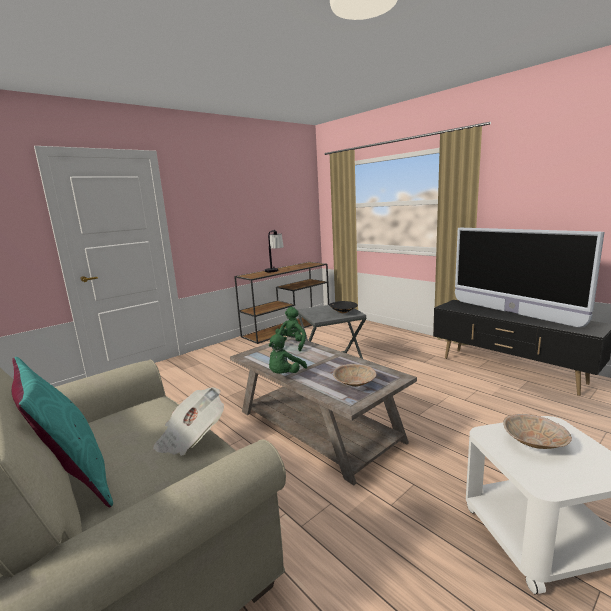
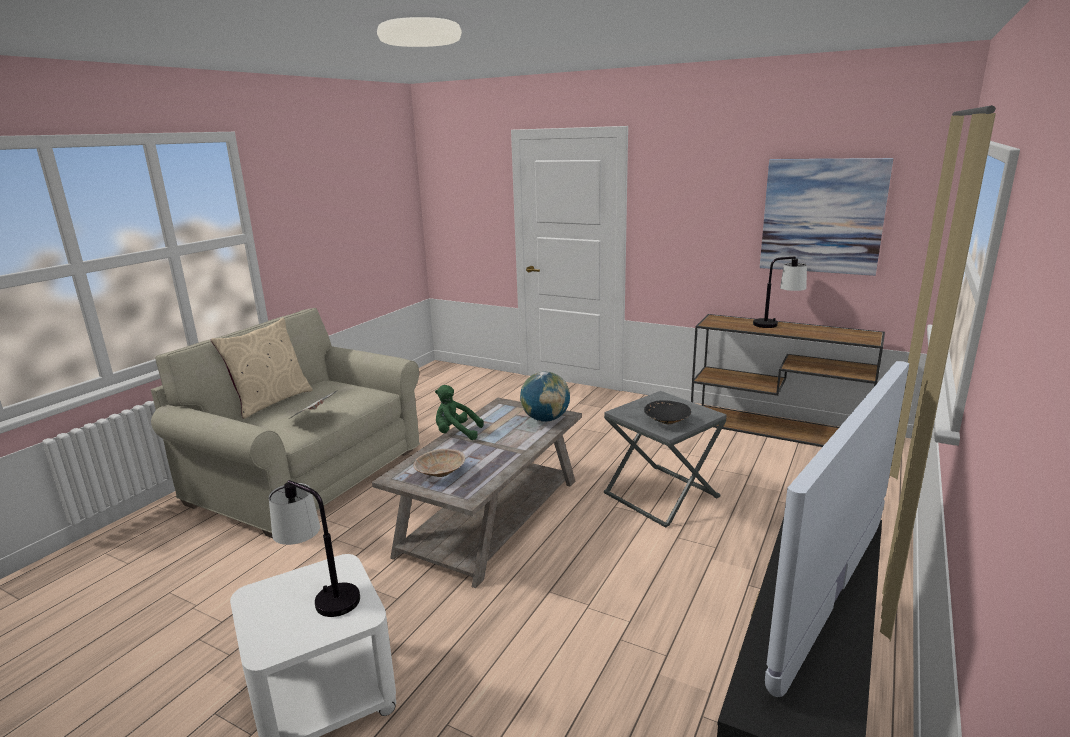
camera: 70 degrees right, 5 degrees up
turquoise pillow [12,357,113,508] -> beige pillow [211,318,312,419]
green plush toy [275,307,306,351] -> globe [520,372,570,422]
beige bowl [503,414,572,449] -> table lamp [269,480,360,617]
none -> picture [760,158,893,276]

